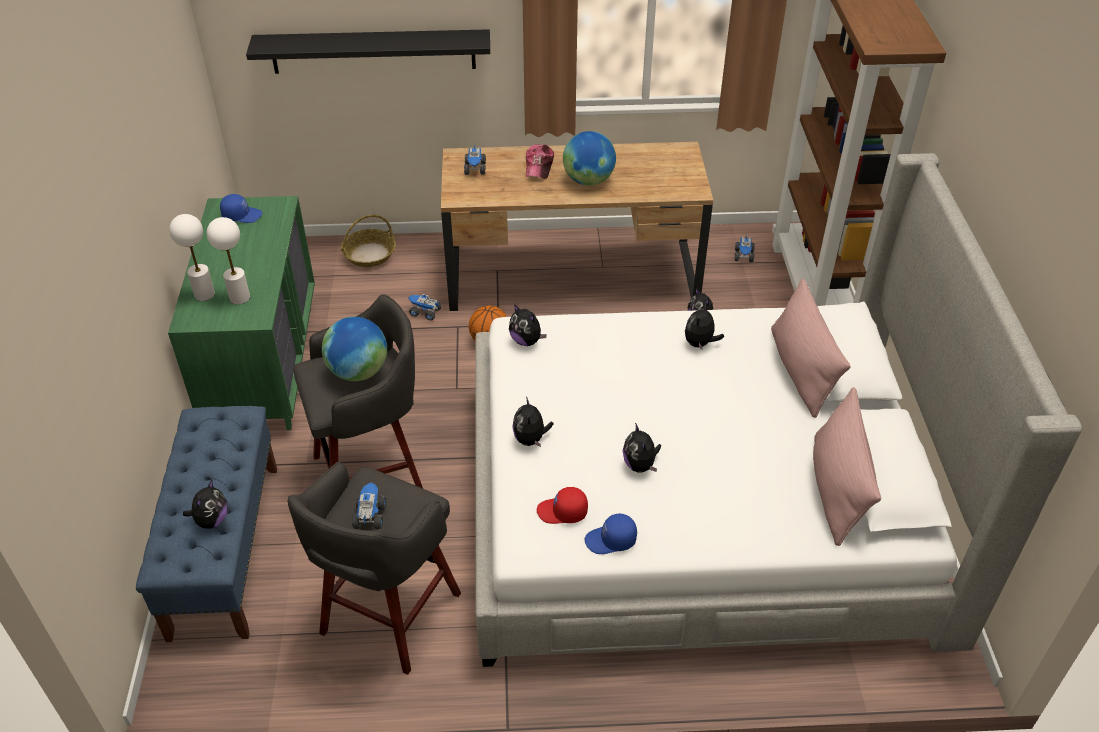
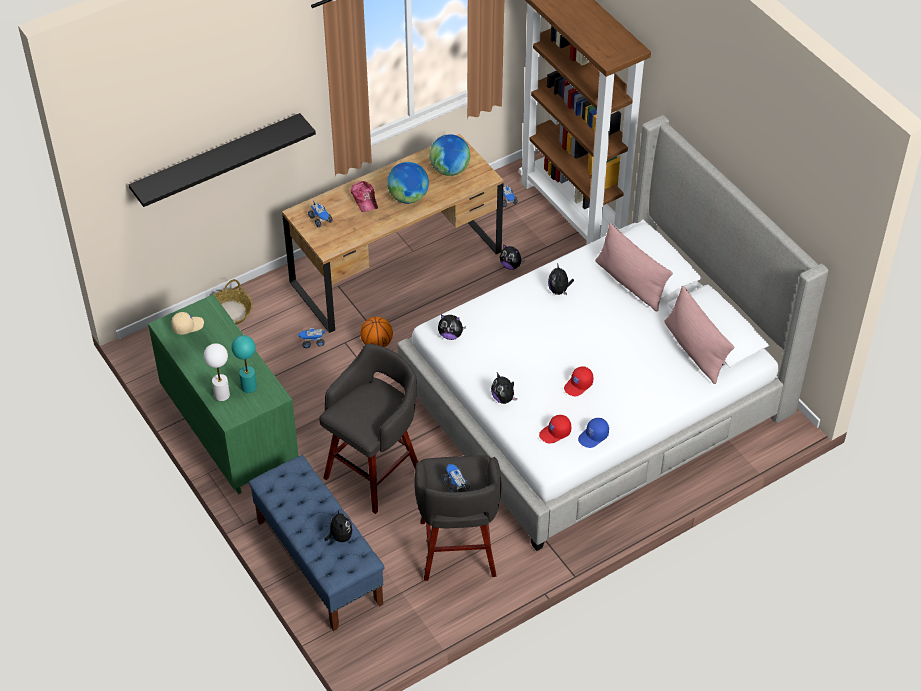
camera: 30 degrees left, 5 degrees up
white table lamp [207,217,250,305] -> turquoise table lamp [231,335,257,393]
blue cap [220,194,262,223] -> beige cap [171,312,204,335]
globe [322,317,387,381] -> globe moved to [429,134,470,176]
plush toy [623,423,661,472] -> red cap [564,367,593,396]

